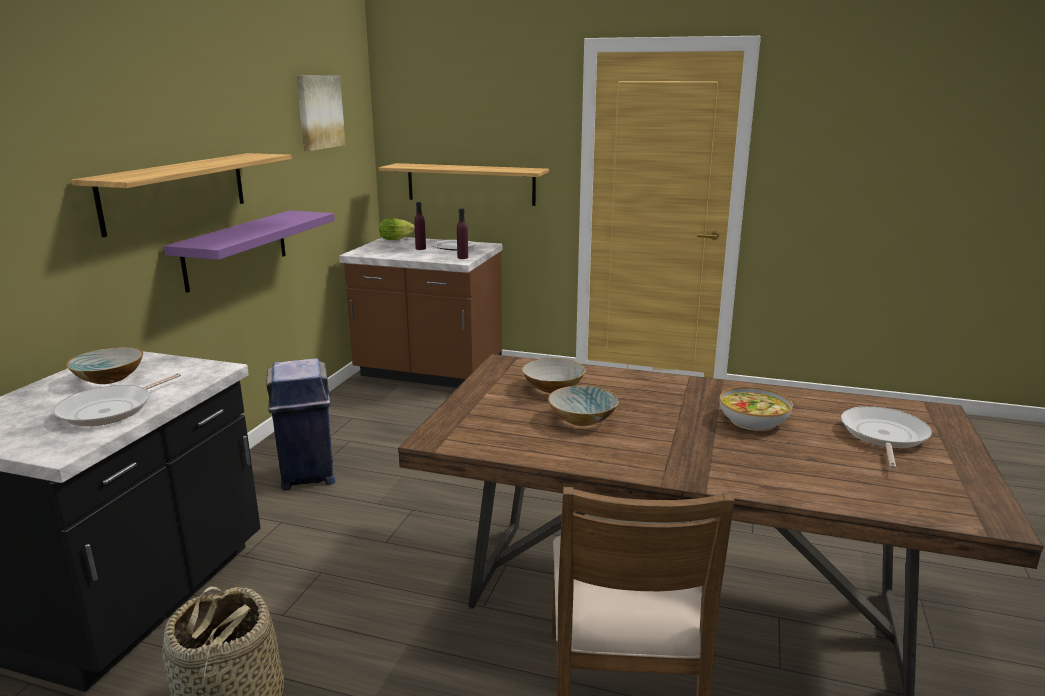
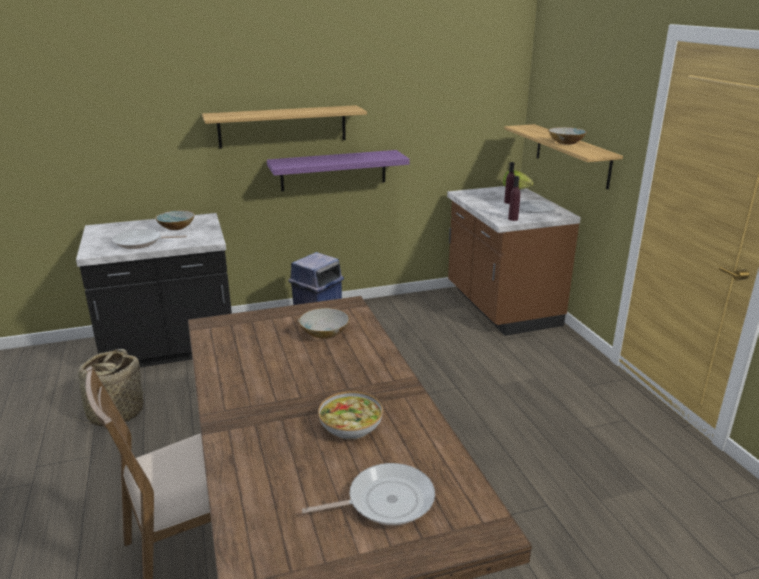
camera: 55 degrees right, 5 degrees up
picture [296,75,346,151] -> none
bowl [548,386,619,426] -> bowl moved to [548,127,587,145]

